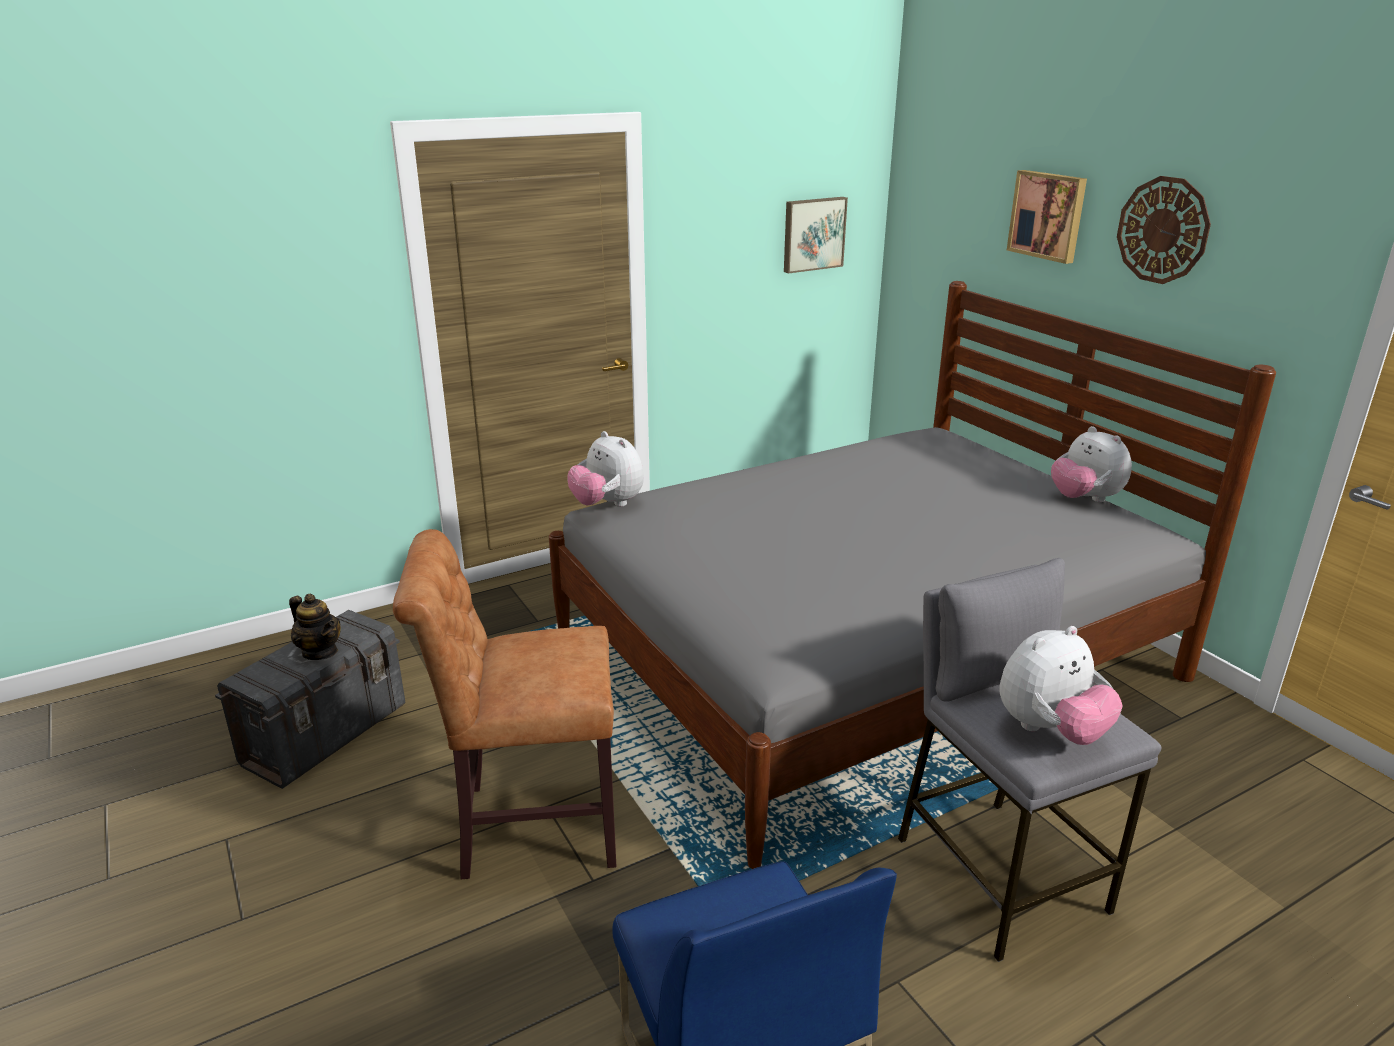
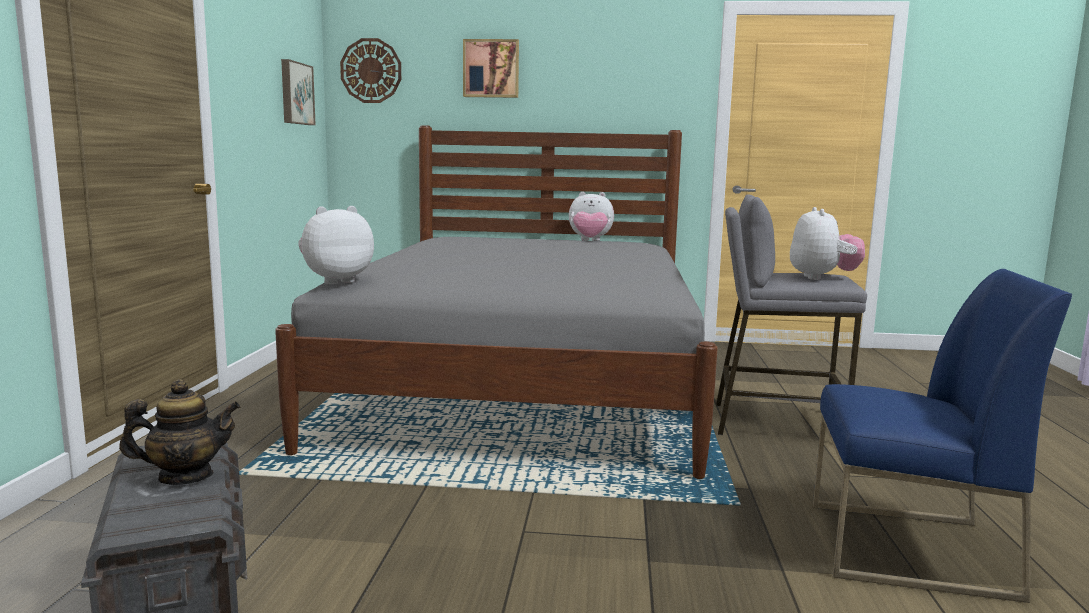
camera: 55 degrees left, 15 degrees down
brown chair [393,529,617,879] -> none
plush toy [567,431,644,507] -> plush toy turned 150 degrees clockwise [298,206,374,284]
wall clock [1117,176,1211,284] -> wall clock moved to [340,38,401,103]

